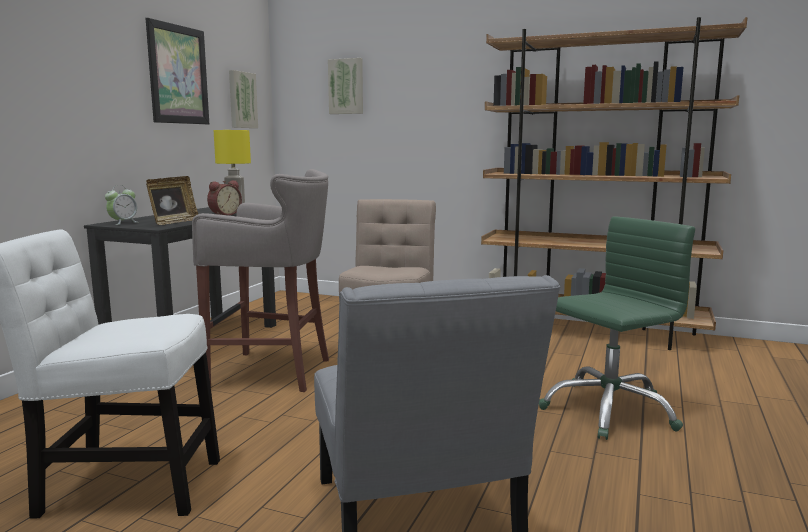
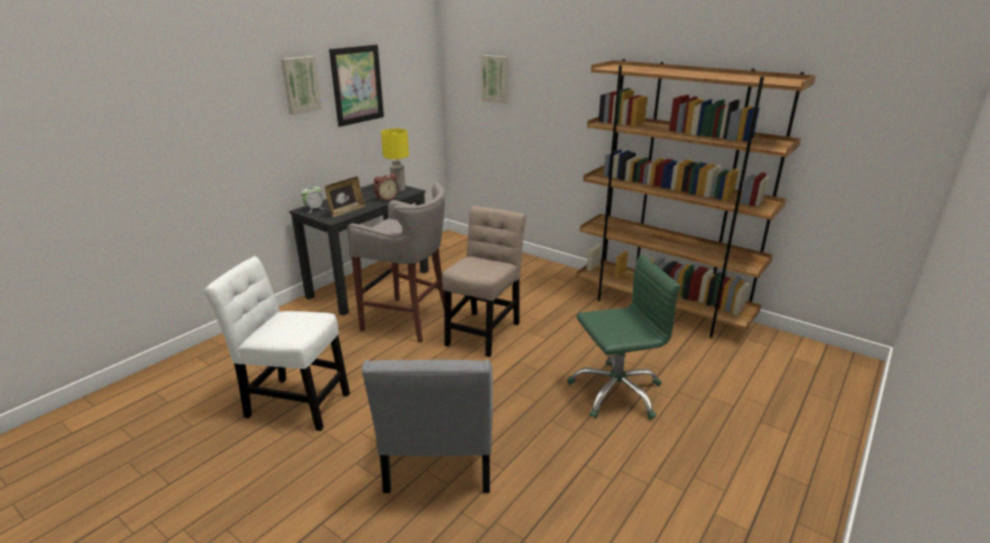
camera: 15 degrees right, 15 degrees up
picture [229,70,258,128] -> picture moved to [281,56,322,115]

